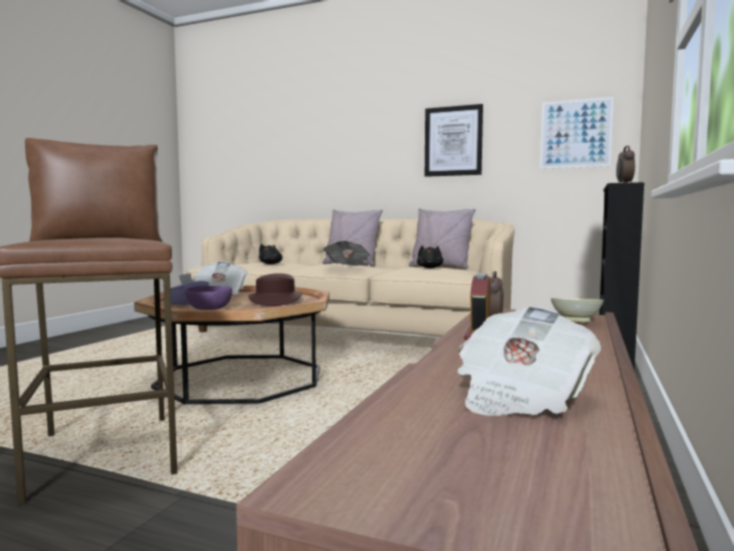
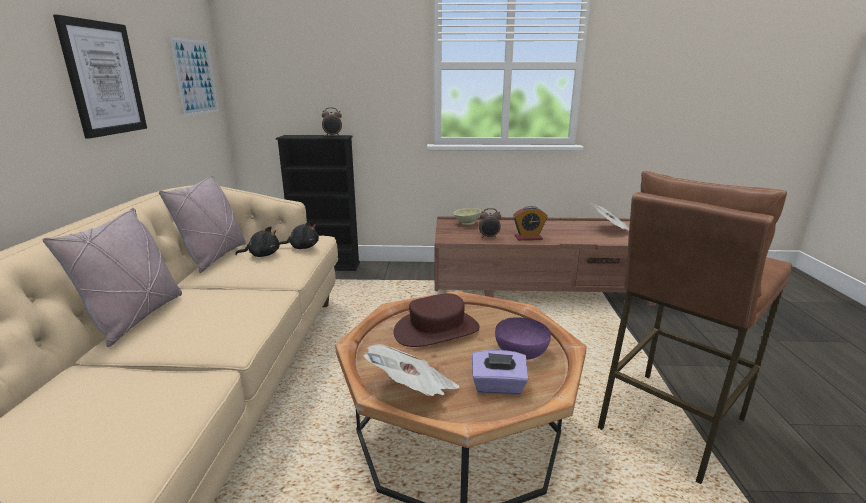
camera: 110 degrees left, 15 degrees up
black plush toy [259,244,283,264] -> black plush toy moved to [279,221,319,249]
newspaper [323,241,370,266] -> none

